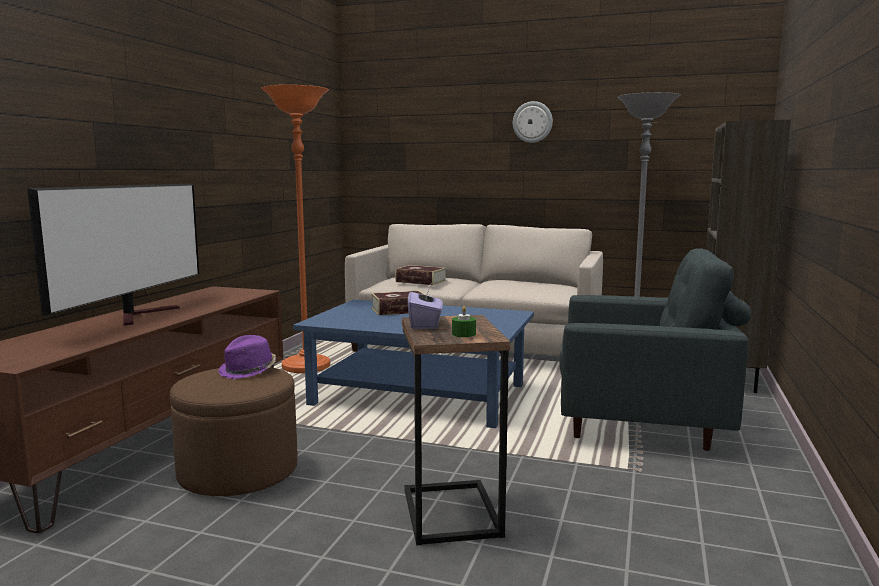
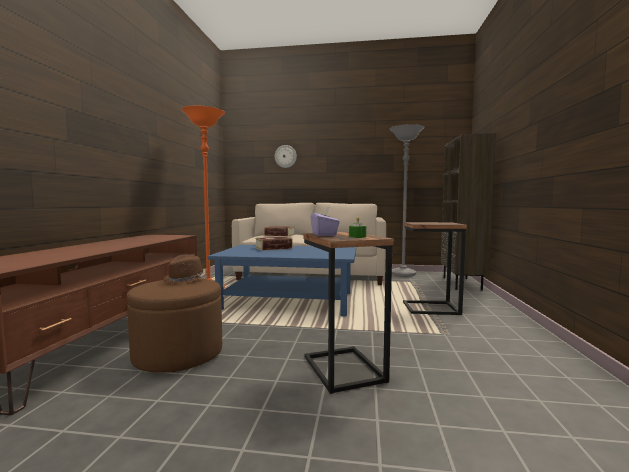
camera: 10 degrees left, 5 degrees down
television [27,184,199,326] -> none
purple hat [218,335,276,379] -> brown hat [163,255,206,285]
wall clock [513,101,553,143] -> wall clock moved to [275,145,297,168]
grey armchair [559,248,751,451] -> side table [403,222,467,315]

